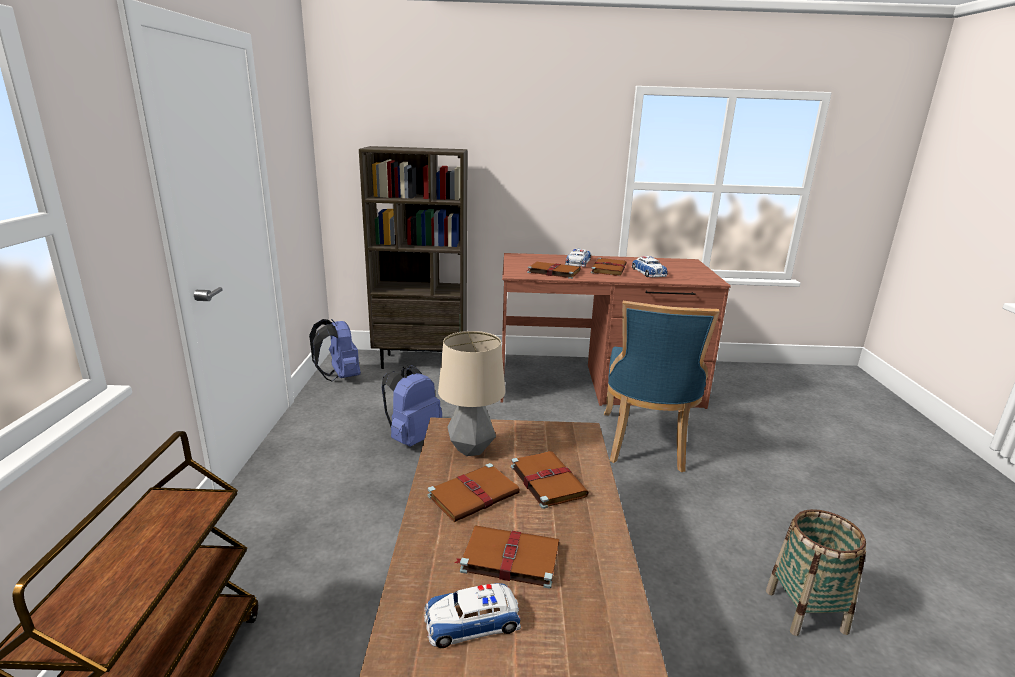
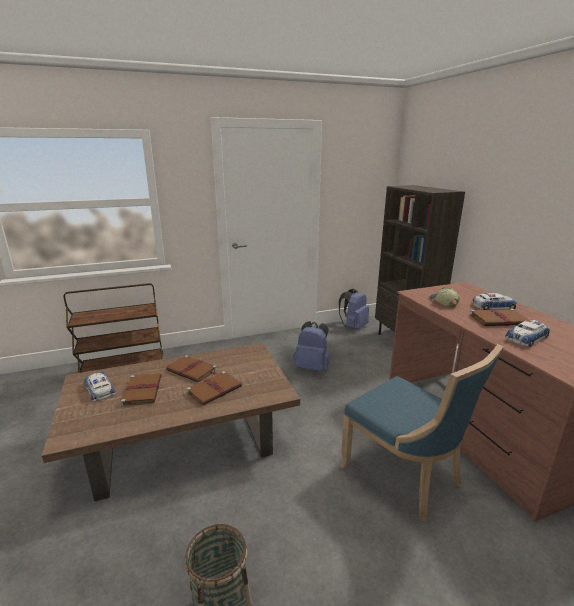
camera: 70 degrees right, 0 degrees up
table lamp [438,331,505,456] -> none
brown book [526,262,581,279] -> cap [429,287,460,306]
blue chair [604,301,720,472] -> blue chair turned 120 degrees counterclockwise [339,344,503,521]

